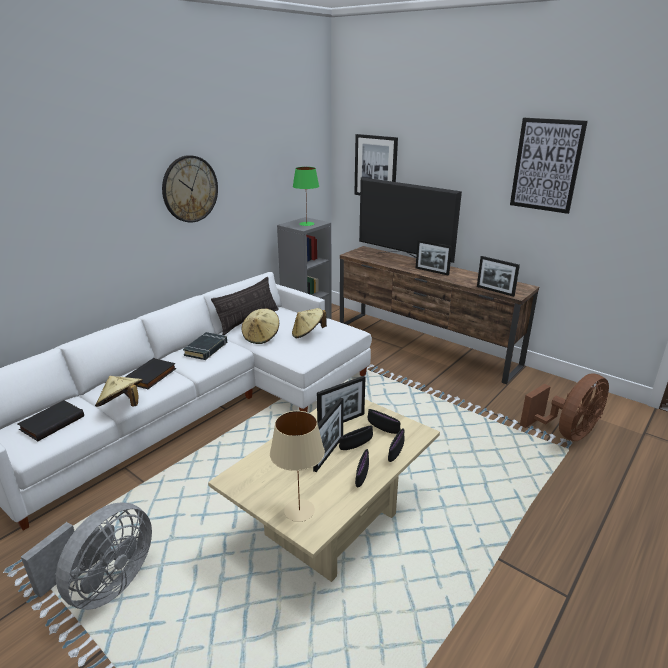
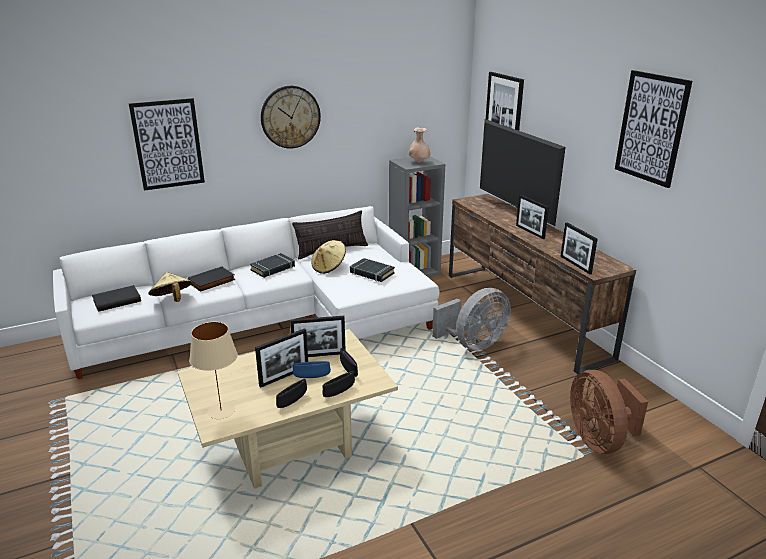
camera: 25 degrees right, 0 degrees up
grey fan [21,502,152,610] -> grey fan moved to [432,288,511,351]
beige hat [292,308,327,338] -> black book [350,258,395,282]
green table lamp [293,167,319,226] -> beige vase [408,127,430,163]
black bowl [339,425,373,450] -> blue bowl [293,361,331,378]
brown fan [520,374,609,441] -> brown fan turned 90 degrees clockwise [570,370,648,454]
none -> picture [129,98,205,191]

